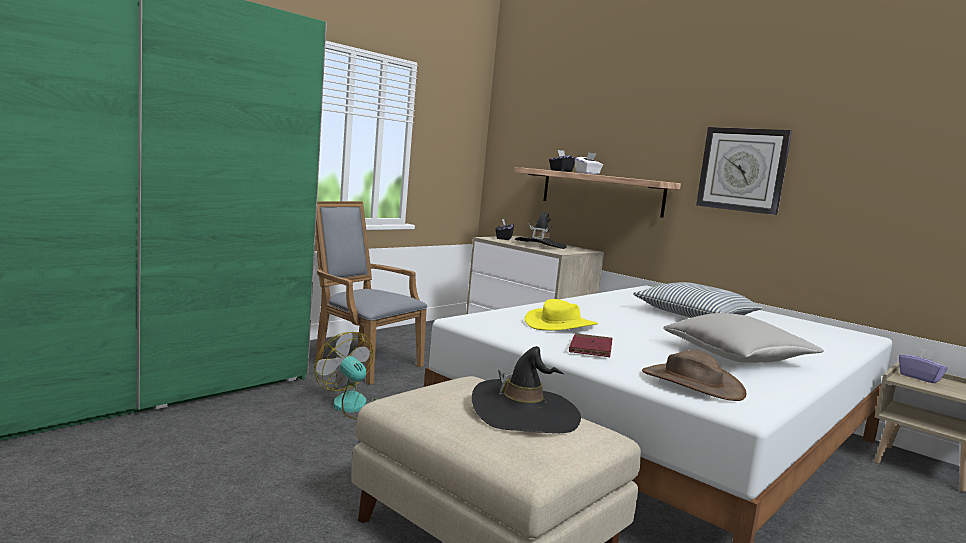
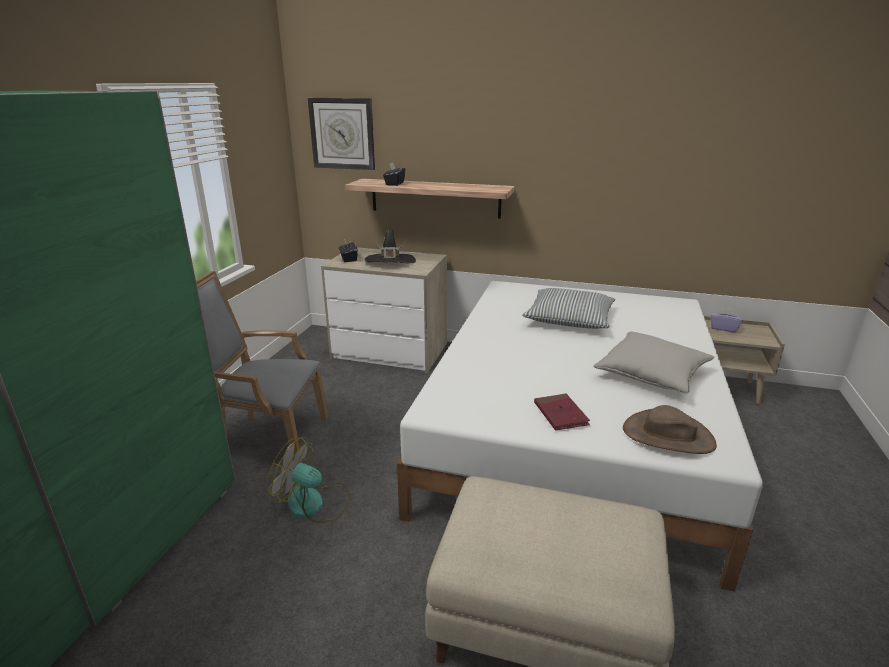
camera: 25 degrees left, 15 degrees up
black hat [472,346,581,433] -> none
yellow hat [525,299,598,331] -> none
white tissue box [575,153,603,175] -> none
wall clock [696,127,792,215] -> wall clock moved to [308,98,375,170]

